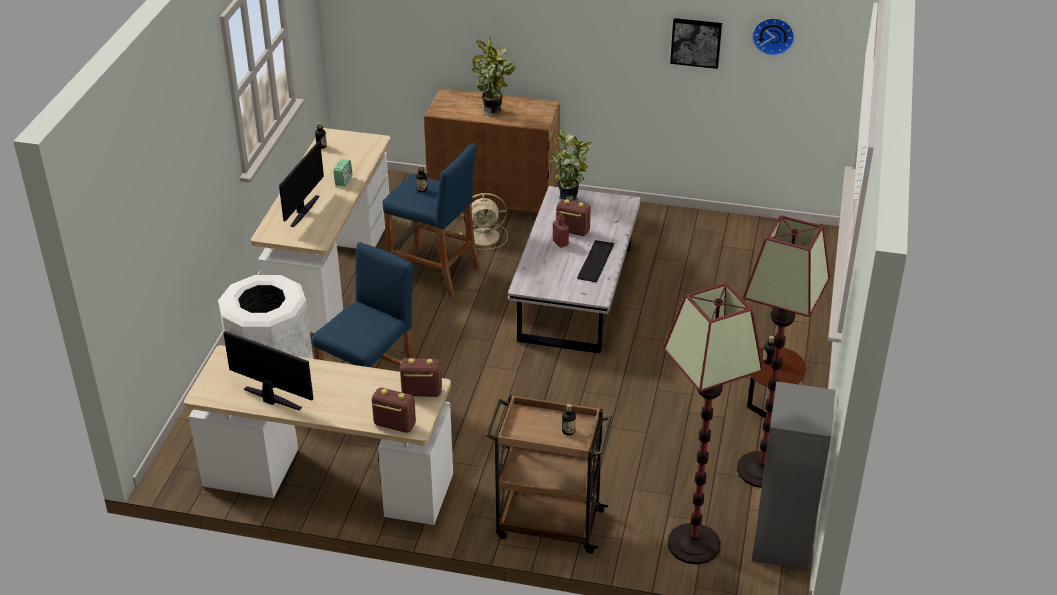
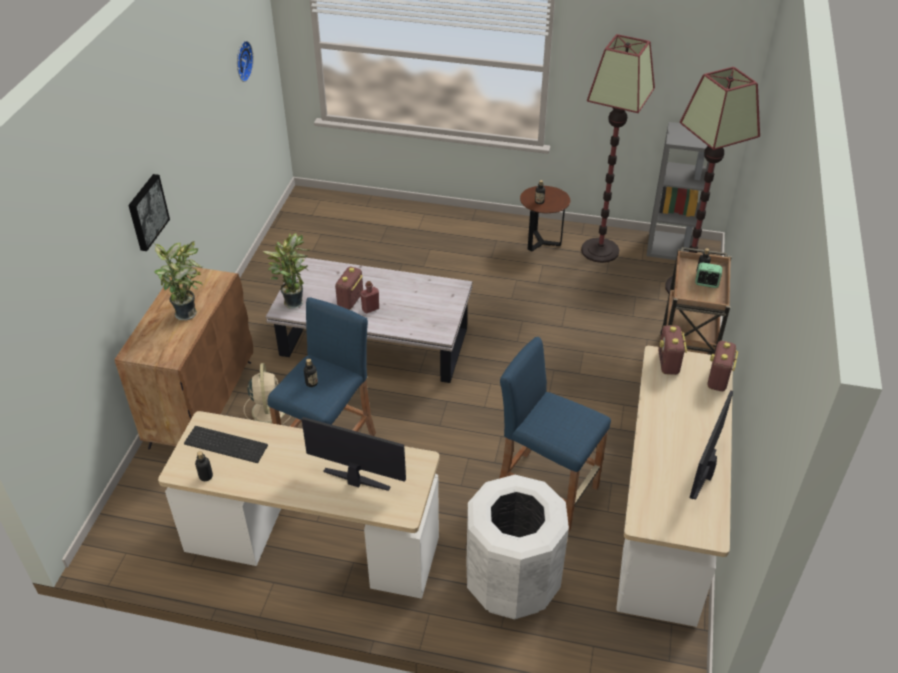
camera: 90 degrees left, 5 degrees up
alarm clock [333,159,352,186] -> alarm clock moved to [695,262,722,288]
keyboard [577,240,614,282] -> keyboard moved to [184,426,268,463]
picture [670,18,722,69] -> picture moved to [128,174,170,251]

